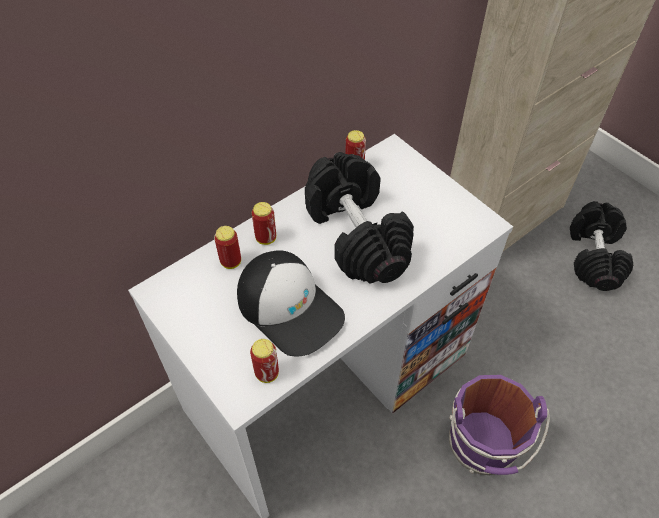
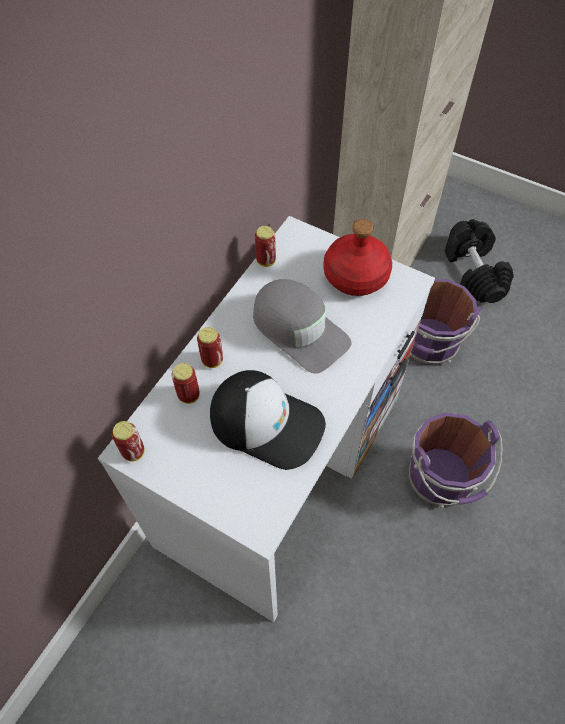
camera: 20 degrees left, 5 degrees up
can [250,339,279,383] -> can moved to [112,421,145,461]
black dumbbell [305,152,414,284] -> grey cap [253,279,351,374]
none -> red bottle [324,219,392,296]
none -> purple bucket [410,279,482,365]

